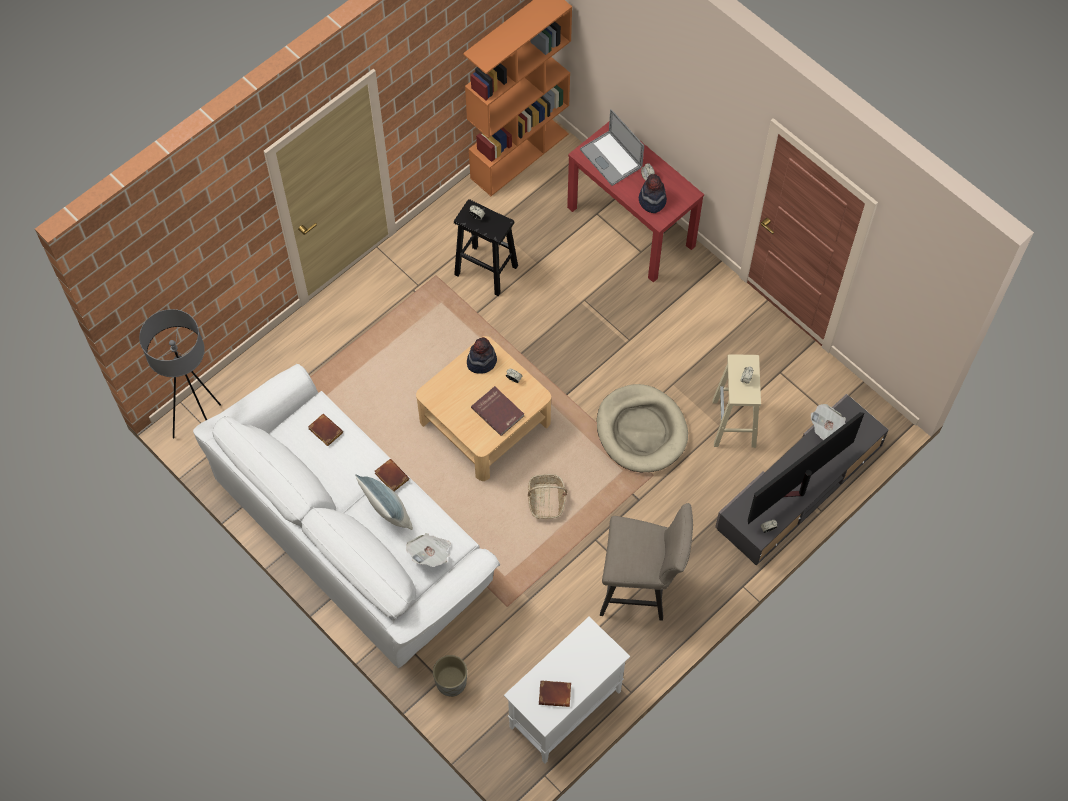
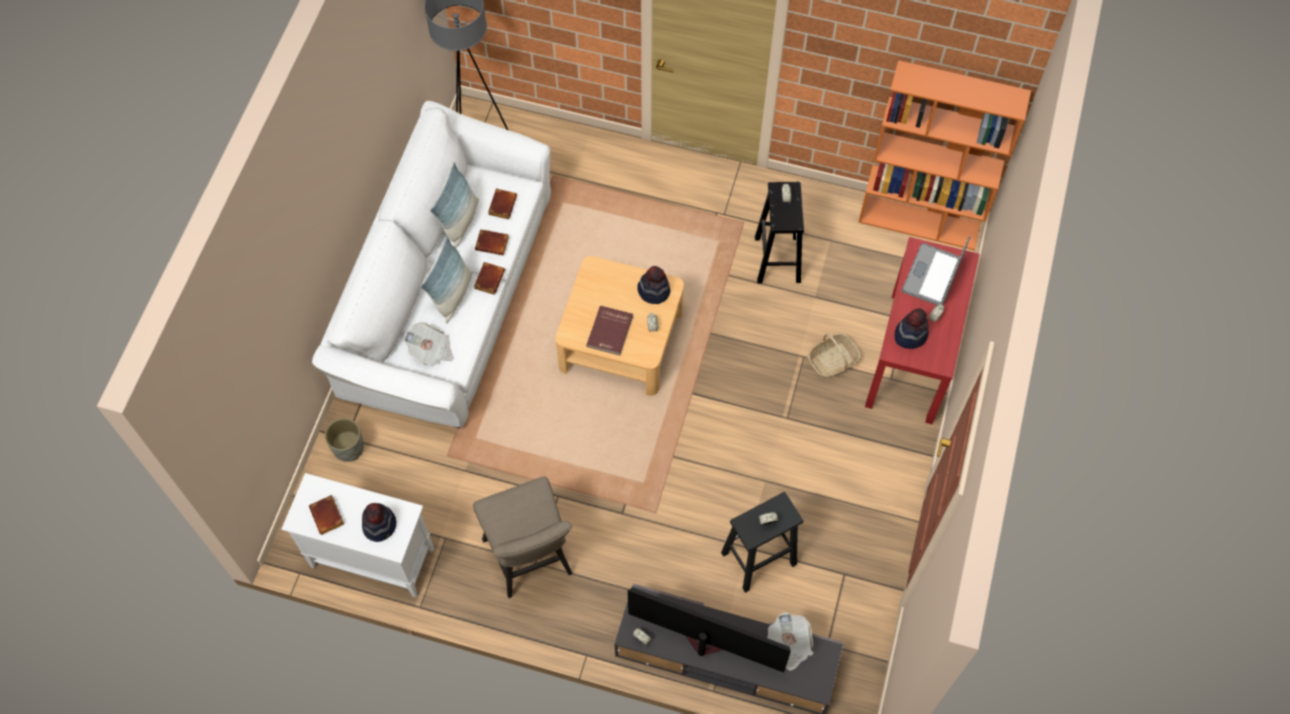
camera: 60 degrees right, 0 degrees up
basket [528,474,567,519] -> basket moved to [808,333,860,378]
beige dog bed [597,384,688,472] -> none
beige stool [713,354,761,448] -> black stool [721,492,803,593]
none -> hat [362,503,396,542]
none -> pillow [430,163,479,248]
none -> brown book [475,229,509,255]

